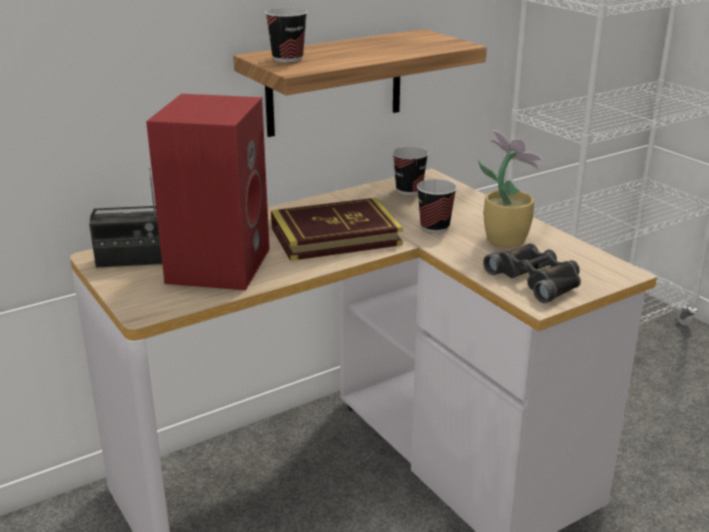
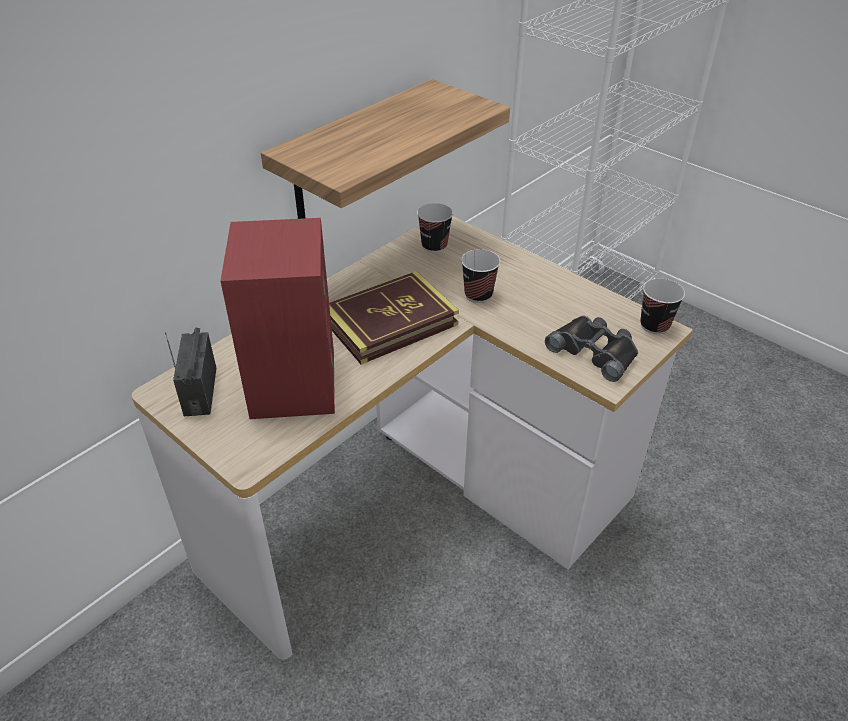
camera: 15 degrees left, 15 degrees up
radio [89,168,162,268] -> radio turned 105 degrees clockwise [165,328,216,416]
cup [265,8,307,62] -> cup moved to [640,278,685,335]
potted plant [478,130,543,248] -> none

